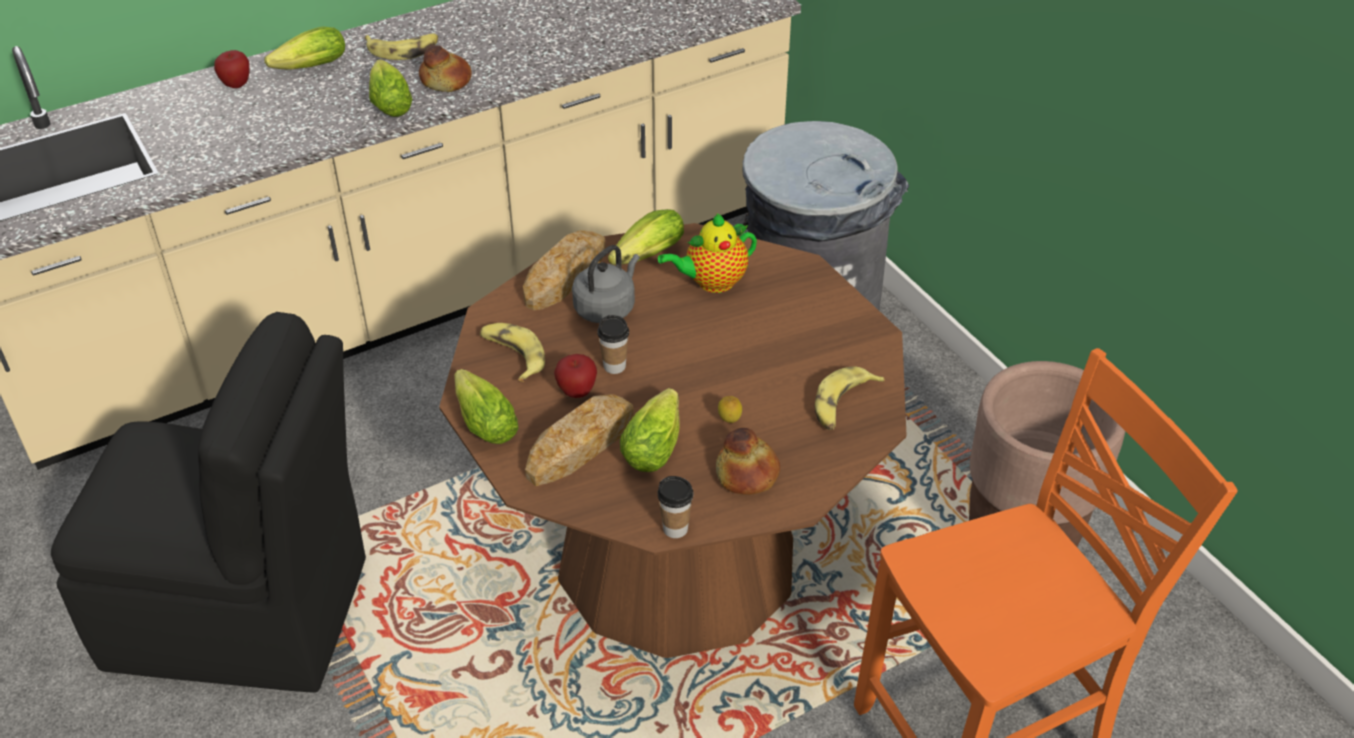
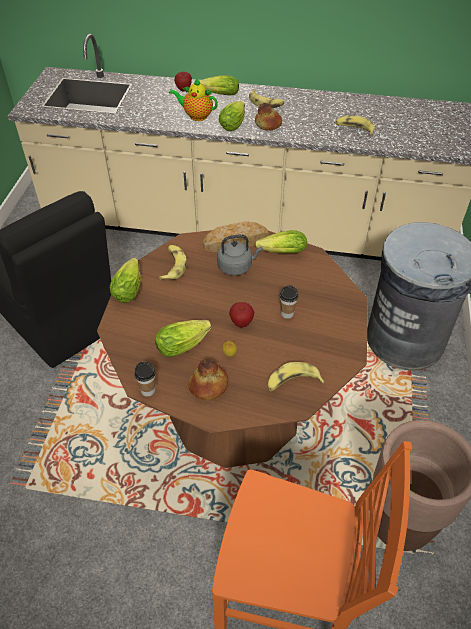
camera: 40 degrees right, 5 degrees up
bread [525,394,634,486] -> none
apple [554,354,597,398] -> apple moved to [229,302,254,328]
cup [597,315,629,374] -> cup moved to [280,285,298,319]
teapot [658,213,757,293] -> teapot moved to [169,78,218,121]
none -> banana [336,116,375,135]

